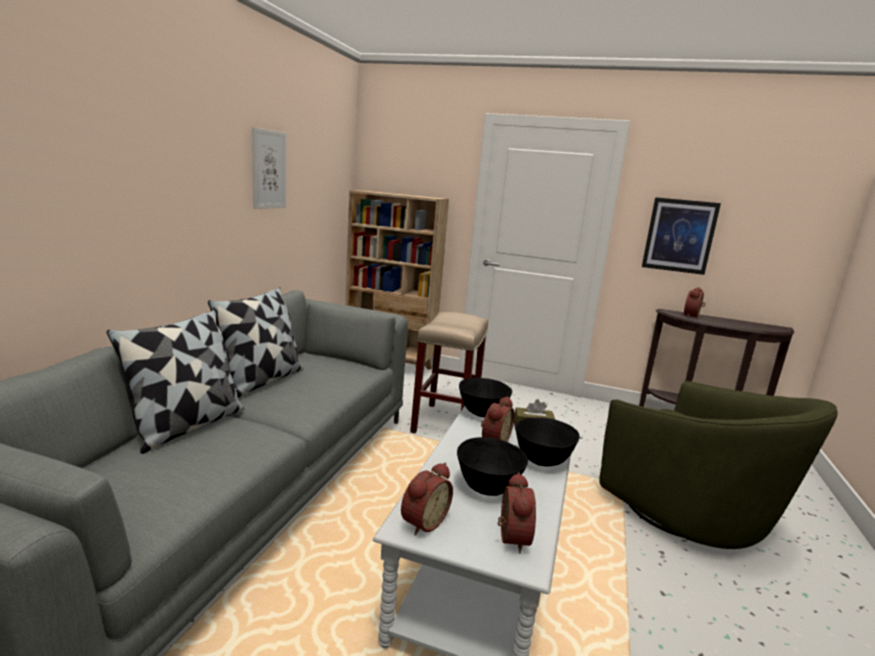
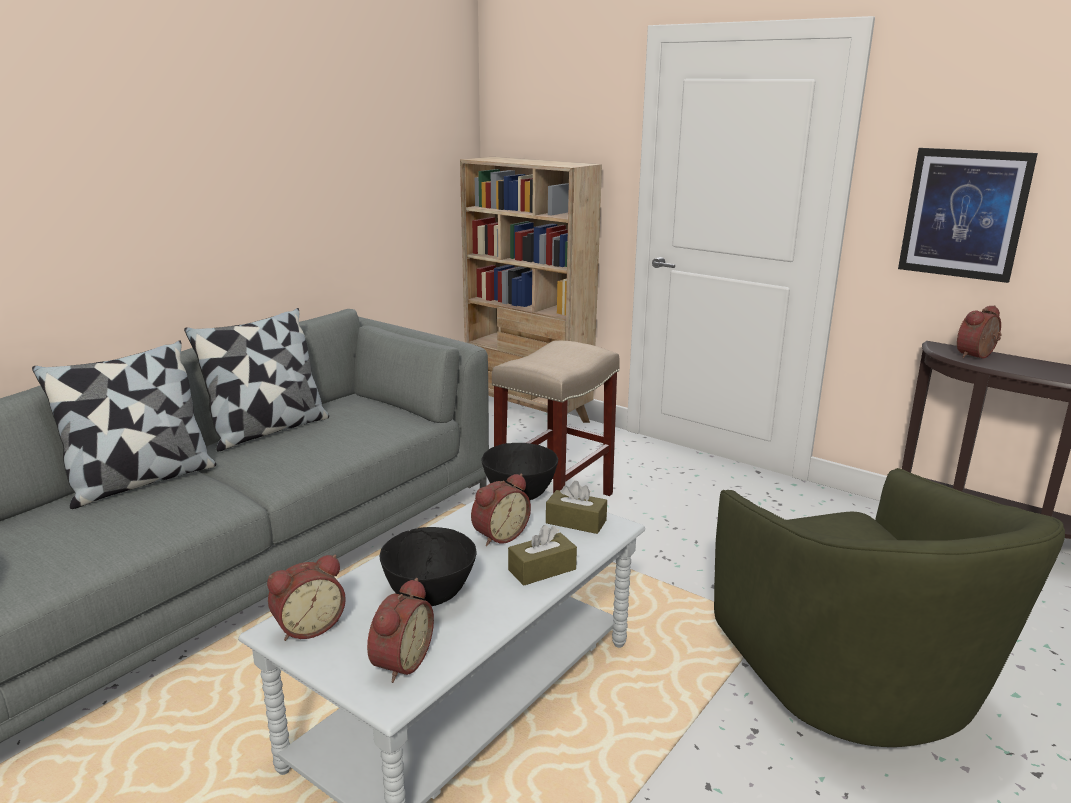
camera: 20 degrees right, 5 degrees up
picture [252,127,286,209] -> none
black bowl [515,417,580,466] -> brown tissue box [508,525,577,586]

